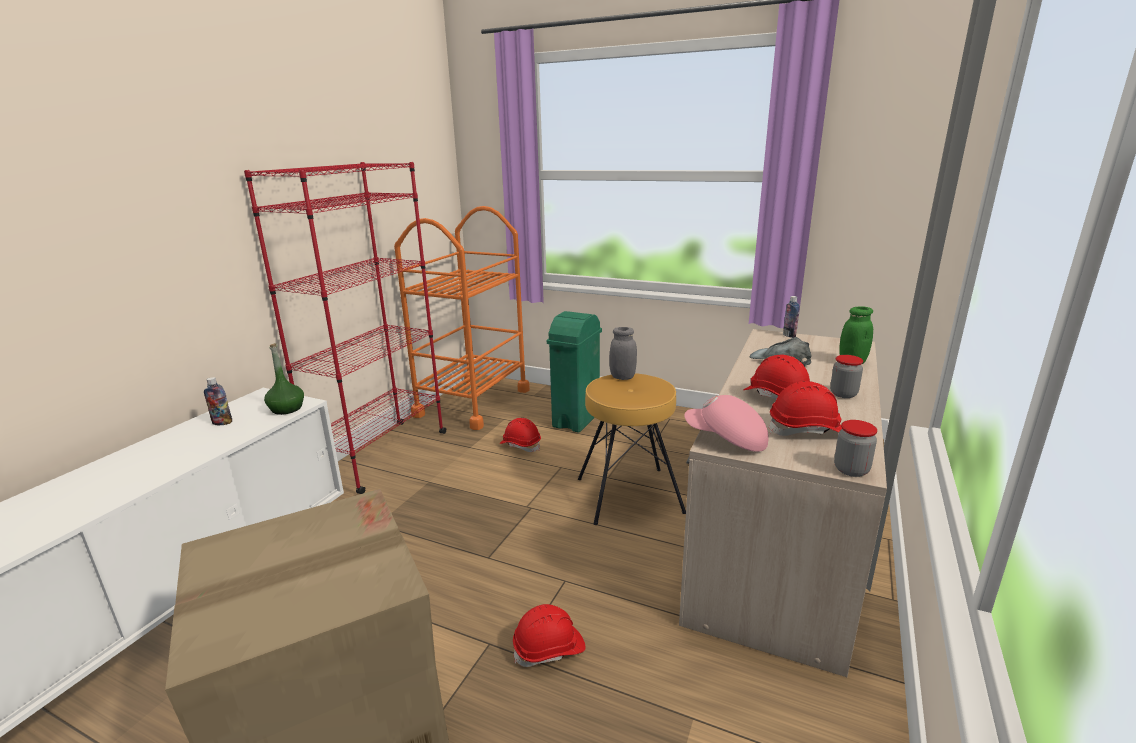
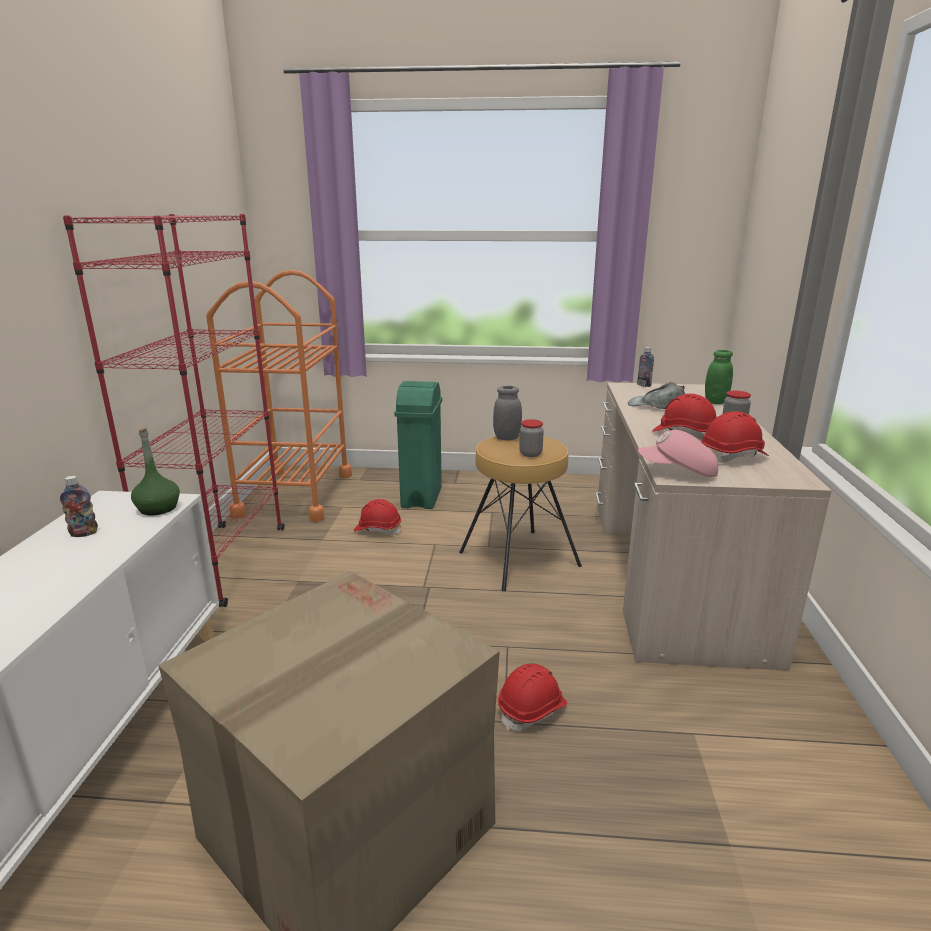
camera: 20 degrees left, 0 degrees up
jar [834,420,877,477] -> jar moved to [519,419,544,457]

